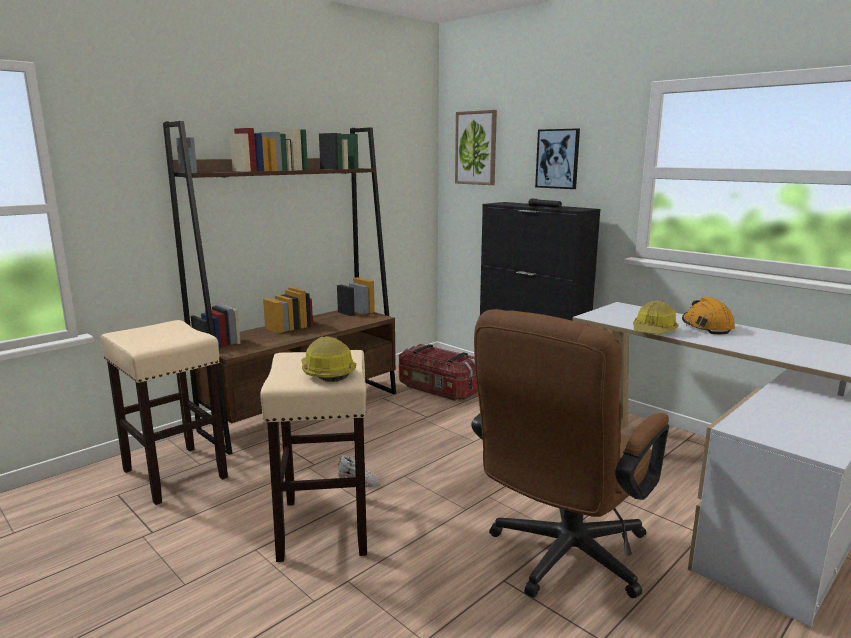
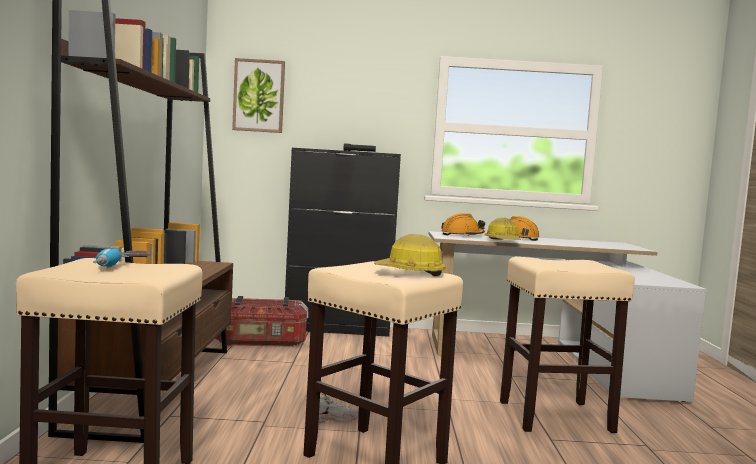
camera: 45 degrees left, 10 degrees down
brown office chair [471,309,669,598] -> beige stool [500,257,635,433]
picture [535,128,580,189] -> none
none -> power drill [93,247,150,267]
none -> orange hard hat [441,213,485,236]

